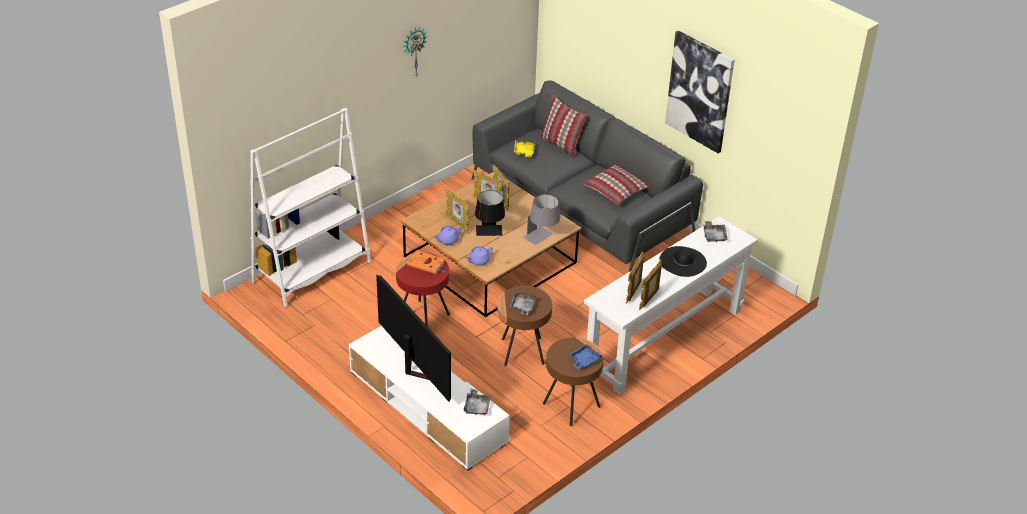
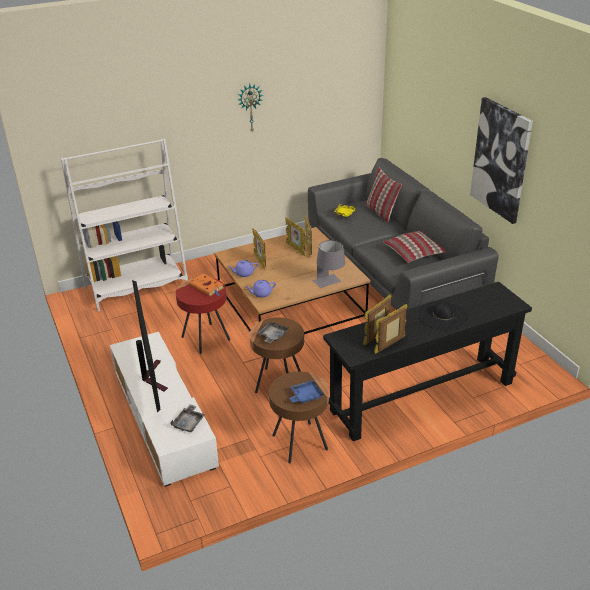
camera: 20 degrees right, 5 degrees down
black table lamp [475,190,505,236] -> none
white console table [584,216,758,395] -> black console table [323,282,532,441]
grey tray [703,221,728,242] -> none

